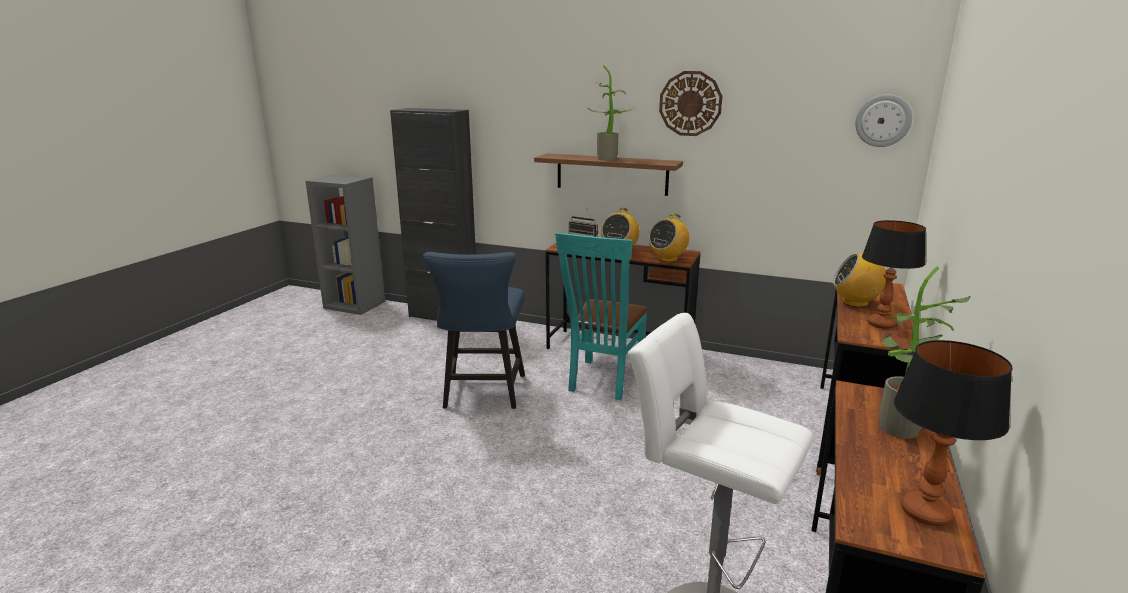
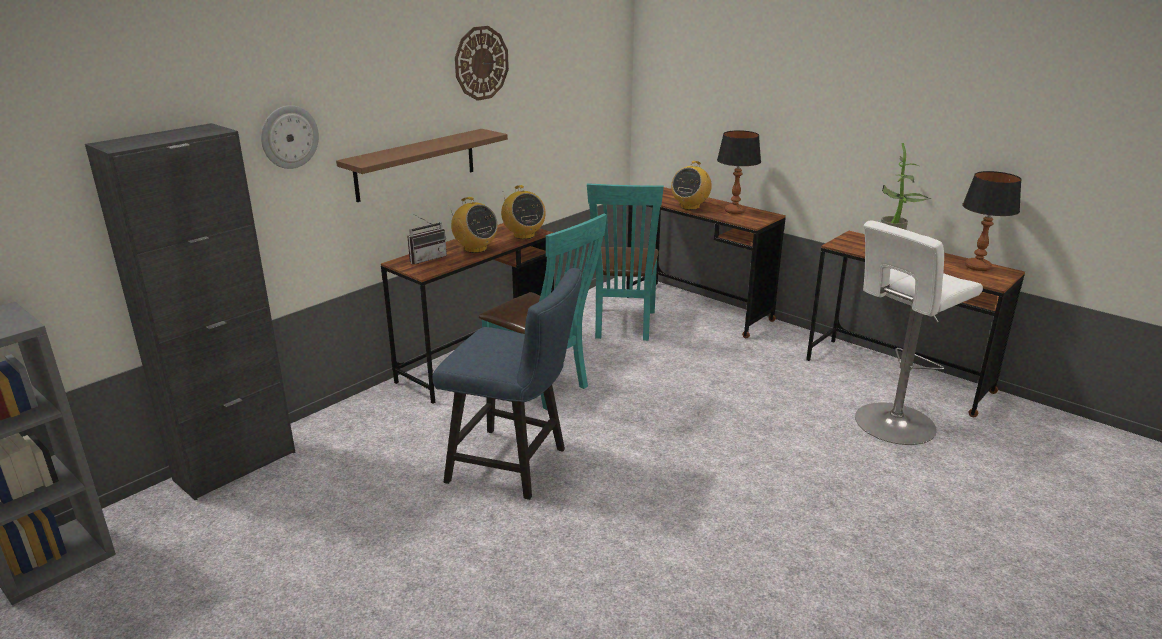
camera: 70 degrees left, 5 degrees up
potted plant [587,65,636,161] -> none
wall clock [855,94,912,147] -> wall clock moved to [261,105,319,169]
none -> turquoise chair [587,183,664,341]

